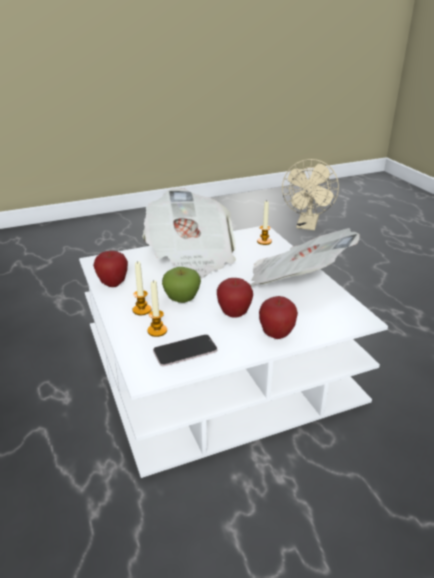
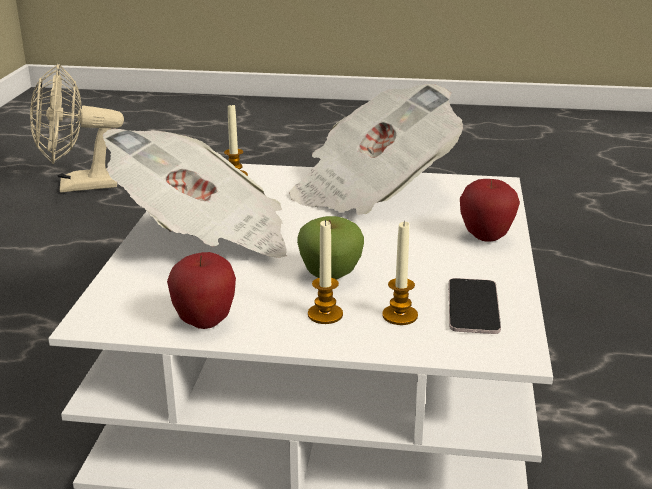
camera: 60 degrees left, 5 degrees down
apple [217,278,253,318] -> none
beige fan [282,159,339,230] -> beige fan turned 120 degrees clockwise [30,64,124,192]

